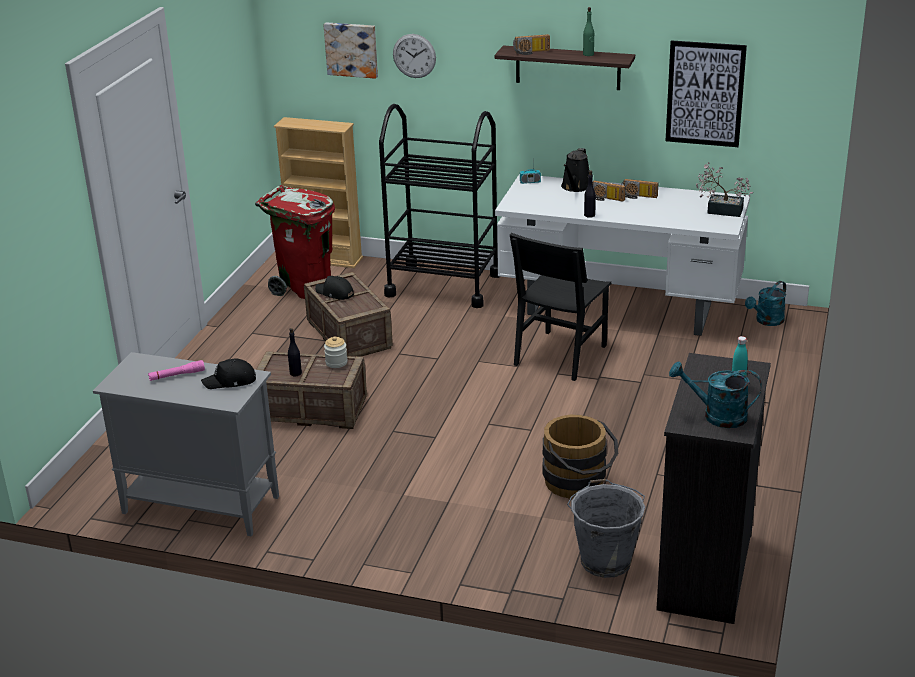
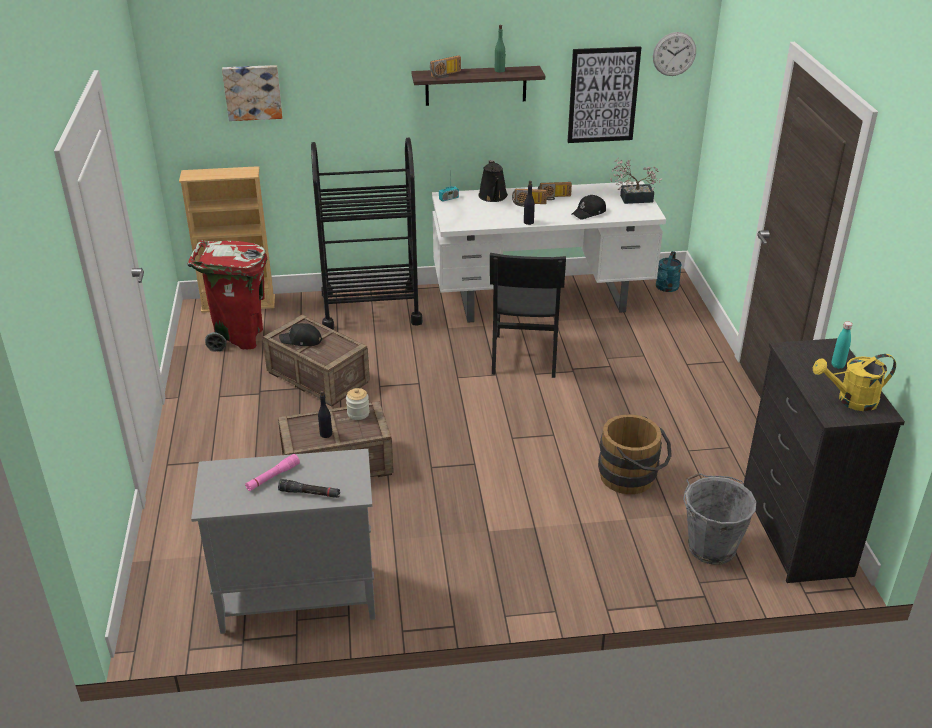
camera: 25 degrees left, 5 degrees up
black cap [201,358,256,389] -> black cap moved to [571,195,606,220]
wall clock [393,34,436,78] -> wall clock moved to [653,32,696,76]
turquoise watering can [669,361,762,428] -> yellow watering can [813,354,896,411]
none -> black flashlight [278,479,340,498]

